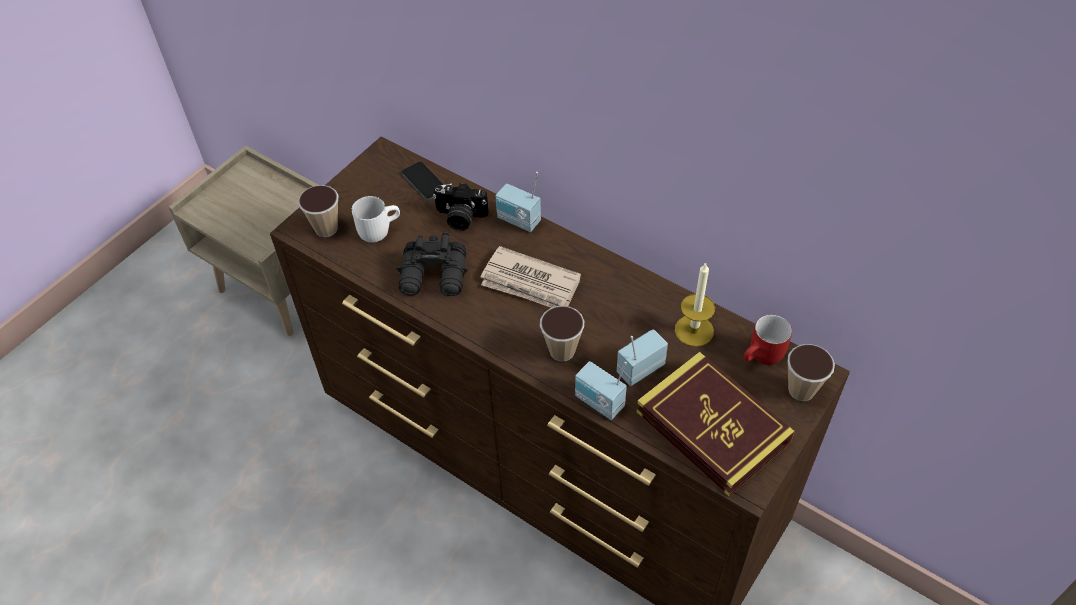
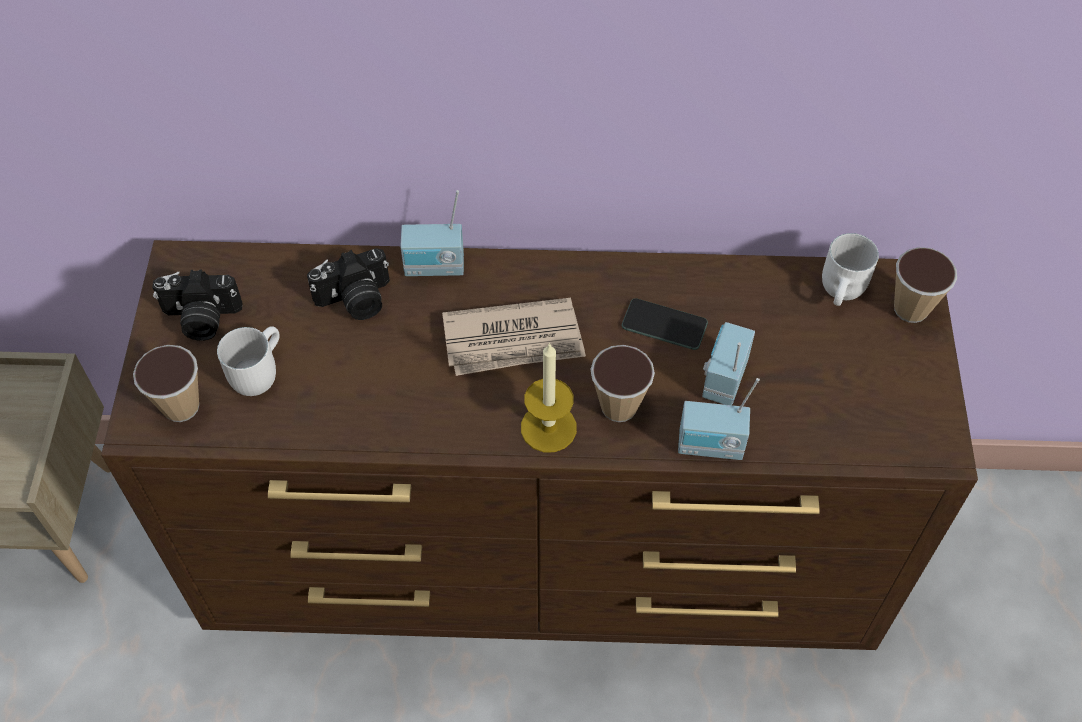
camera: 35 degrees left, 5 degrees up
black binoculars [396,232,468,296] -> none
phone [401,162,444,201] -> phone moved to [622,298,708,350]
book [636,352,795,496] -> none
candle [675,262,715,347] -> candle moved to [521,343,577,452]
red mug [744,314,792,365] -> white mug [822,233,879,306]
none -> camera [152,270,243,341]

